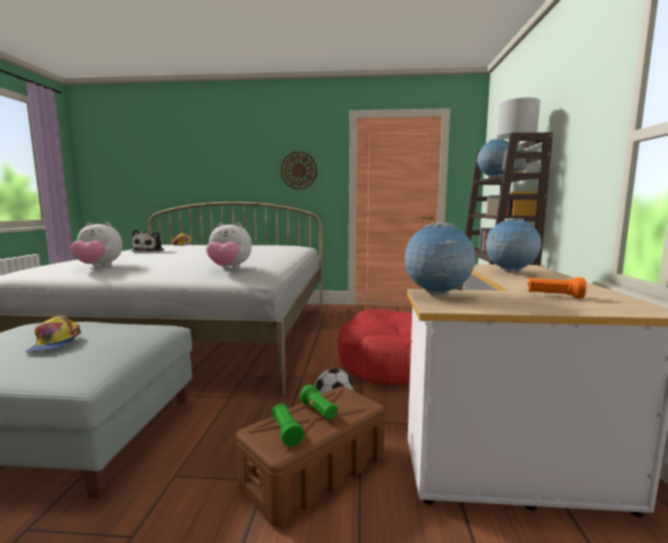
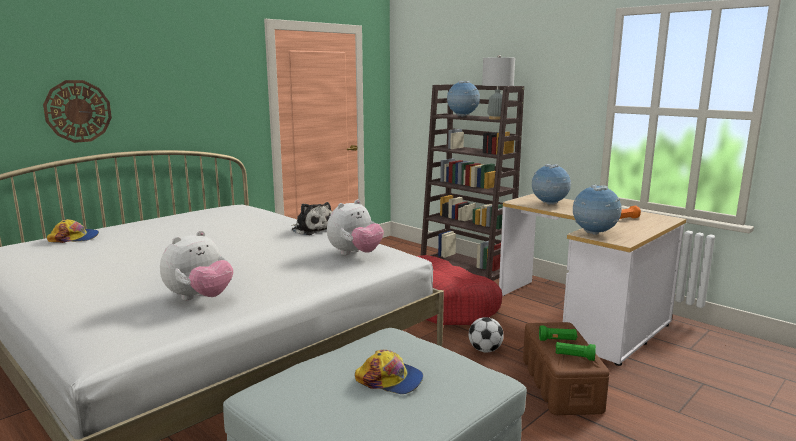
camera: 50 degrees left, 5 degrees up
plush toy [132,230,164,252] -> plush toy moved to [291,202,332,235]
wall clock [281,152,317,189] -> wall clock moved to [43,80,112,143]

